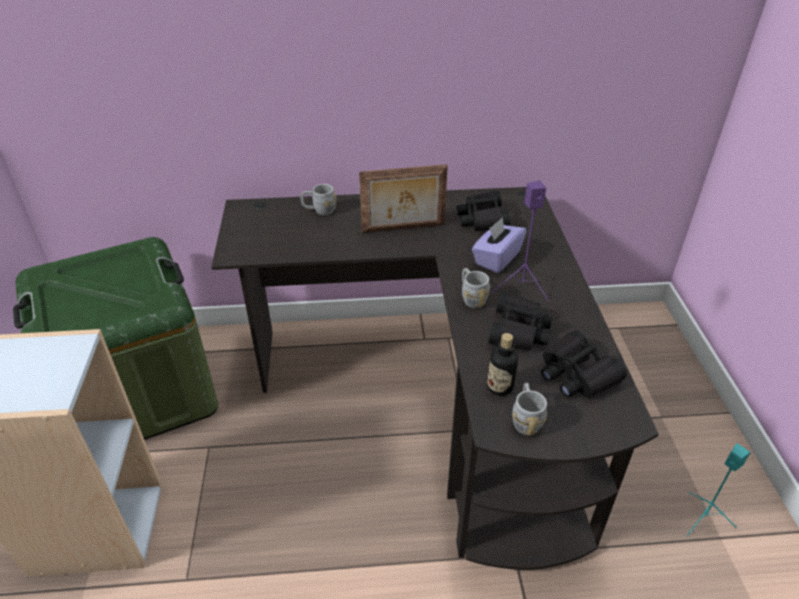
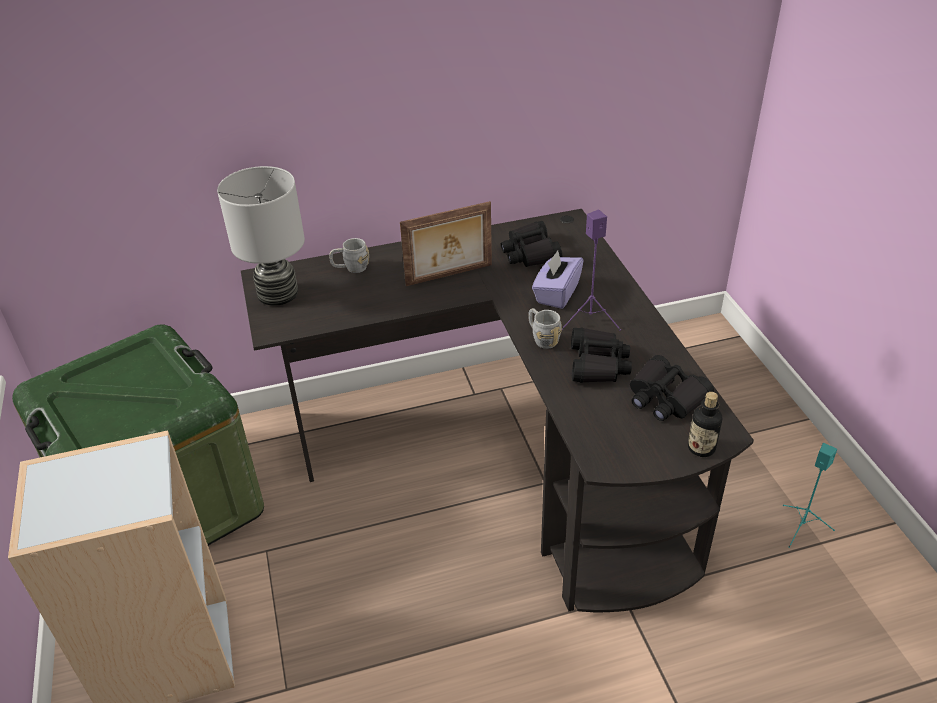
camera: 10 degrees left, 0 degrees up
bottle [487,333,518,396] -> bottle moved to [688,392,722,457]
grey mug [512,383,547,435] -> none
none -> grey table lamp [217,166,305,306]

